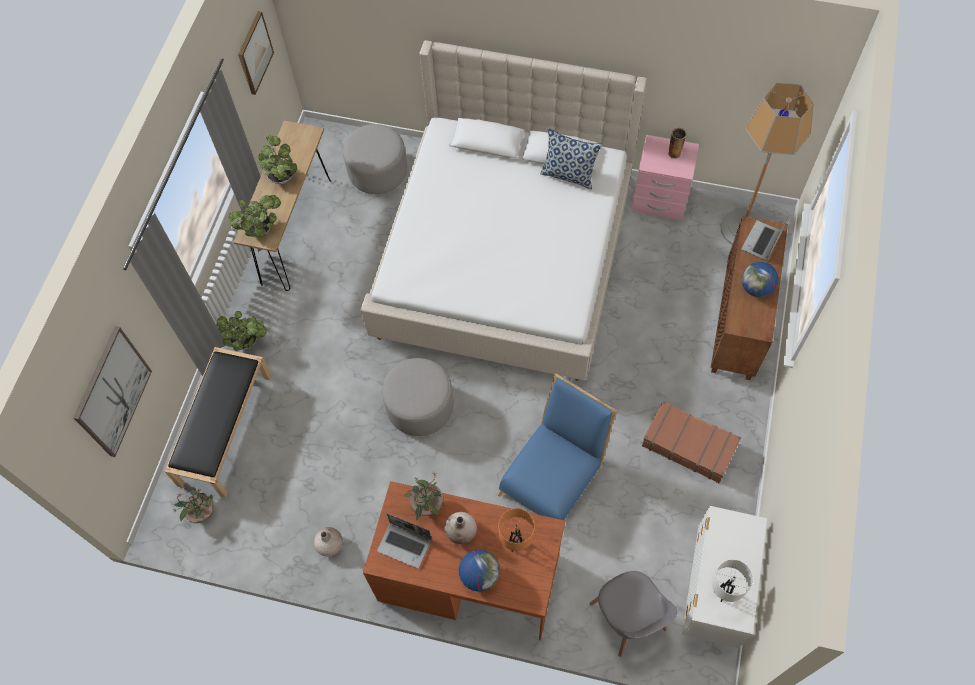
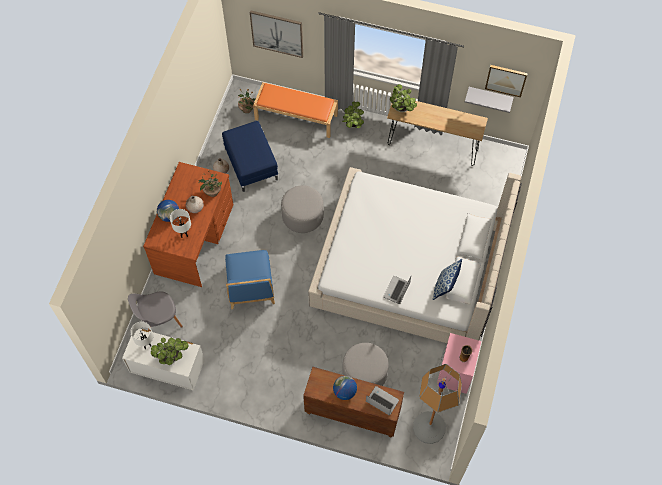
camera: 90 degrees right, 0 degrees up
black bench [164,347,272,498] -> orange bench [253,82,338,138]
potted plant [257,136,297,184] -> potted plant moved to [151,338,188,365]
grey ottoman [343,124,407,194] -> grey ottoman moved to [342,343,389,386]
laptop [377,514,432,568] -> laptop moved to [383,276,411,304]
blue chair [498,373,618,520] -> blue chair turned 45 degrees clockwise [225,250,275,309]
orange table lamp [498,508,535,552] -> white table lamp [170,209,191,238]
brown suitcase [642,401,741,483] -> none
none -> blue ottoman [222,121,278,192]
none -> grey shelf [465,87,514,113]

